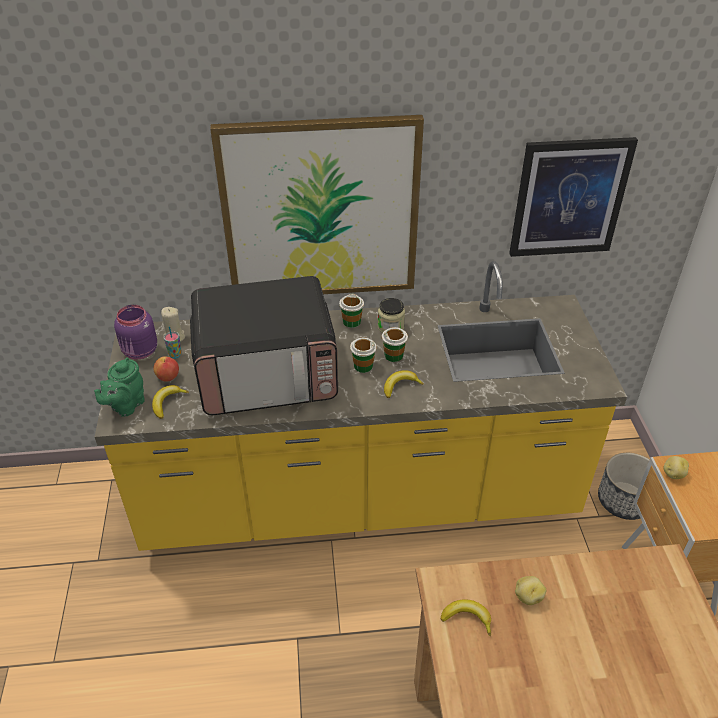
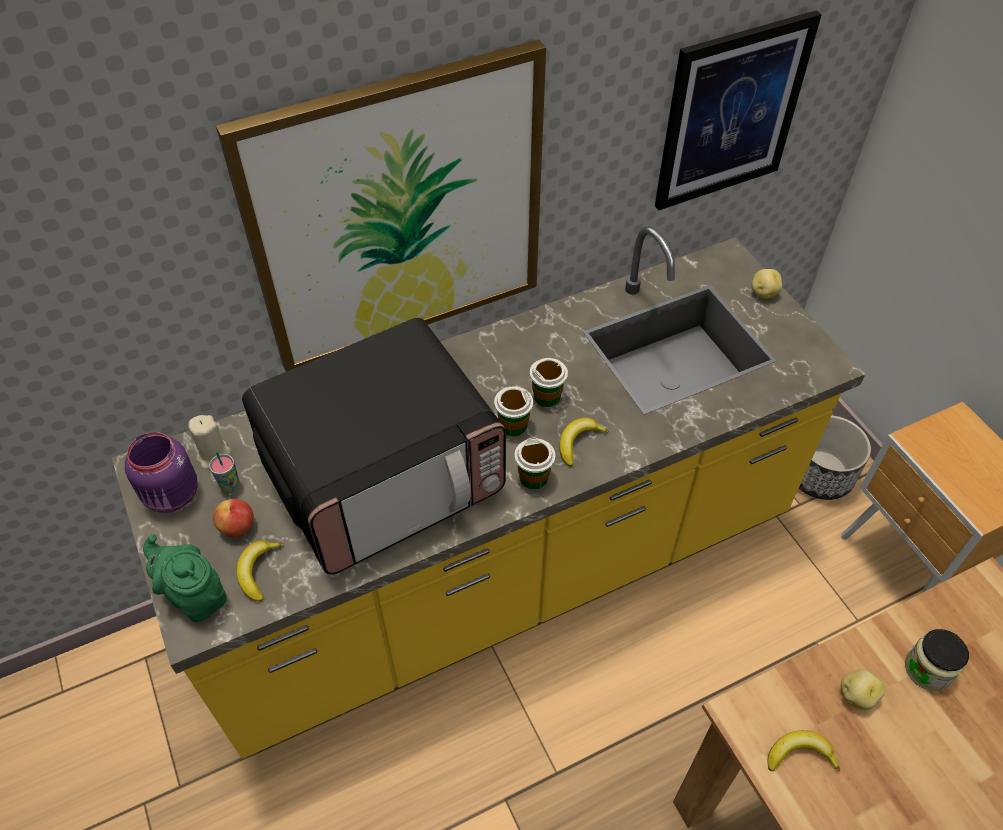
camera: 20 degrees left, 10 degrees up
green teapot [94,357,145,417] -> green teapot turned 120 degrees clockwise [143,534,227,622]
cup [339,294,364,328] -> cup moved to [515,437,555,490]
jar [378,298,405,333] -> jar moved to [905,629,969,691]
potato [663,456,689,479] -> potato moved to [752,269,782,299]

